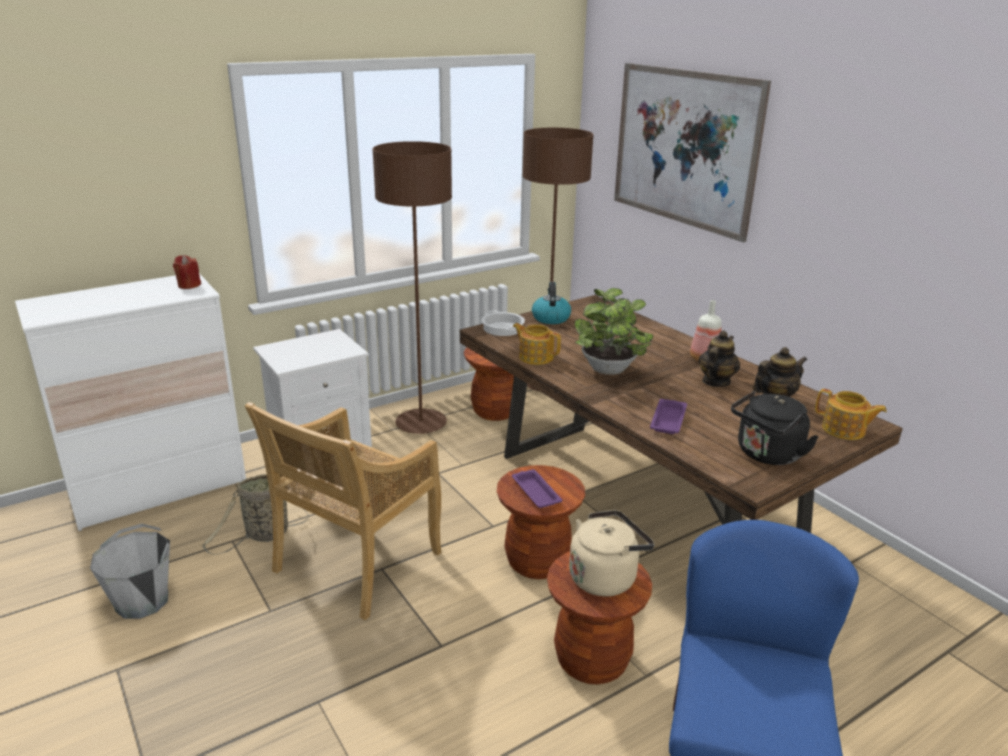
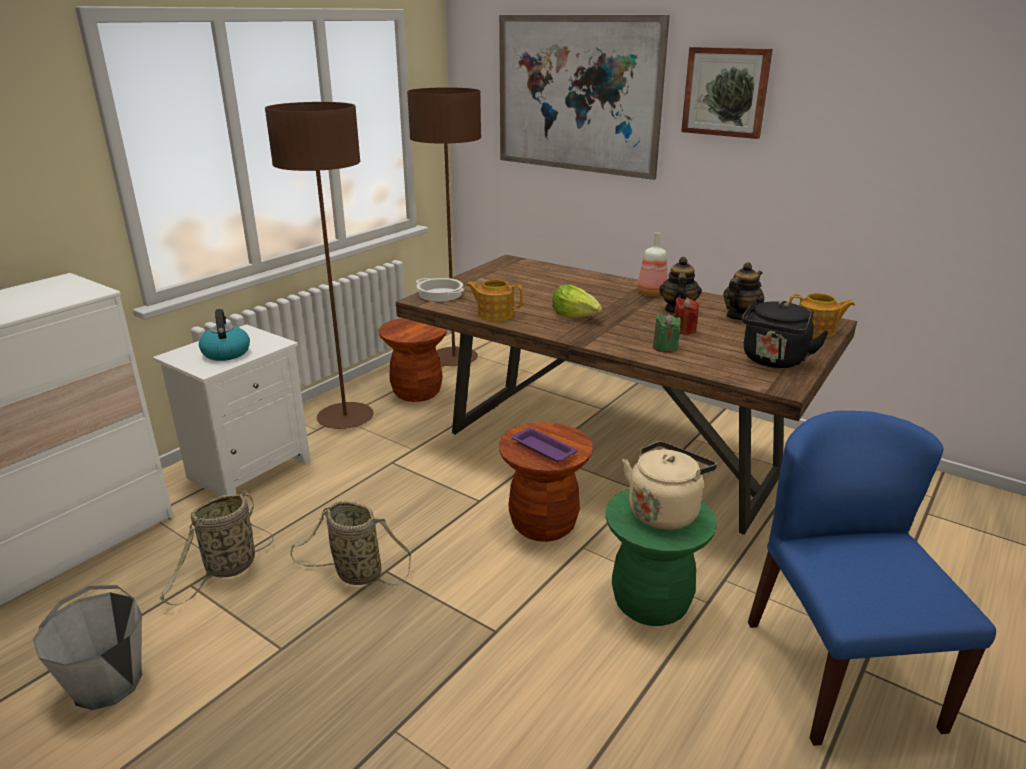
camera: 20 degrees left, 0 degrees up
red candle [173,255,201,289] -> red candle moved to [674,297,699,335]
beige chair [245,402,441,620] -> basket [291,501,411,586]
kettle [532,282,571,324] -> kettle moved to [199,309,250,361]
brown stool [547,552,652,685] -> green stool [606,488,717,626]
potted plant [574,288,653,375] -> lettuce [552,284,602,318]
purple tray [650,399,687,434] -> green candle [653,314,681,353]
none -> picture [681,47,773,139]

